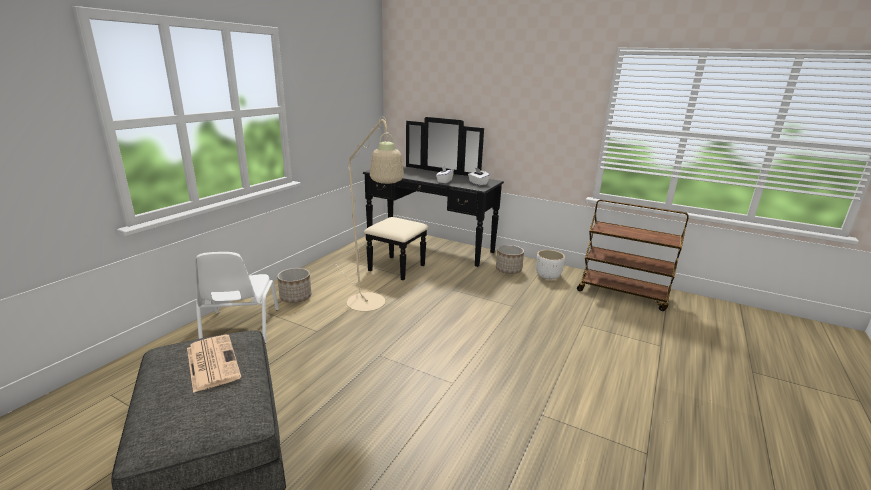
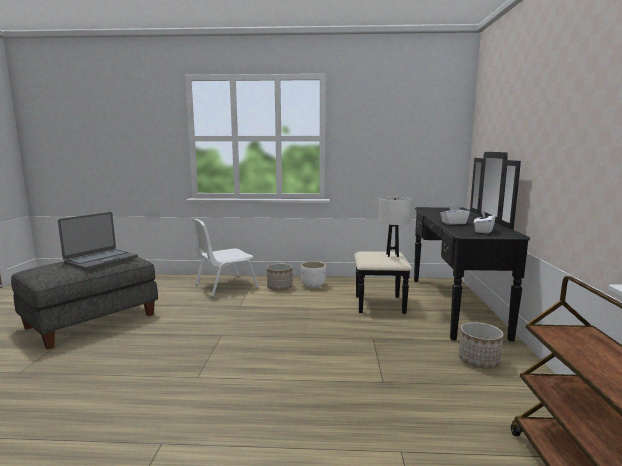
camera: 65 degrees right, 10 degrees down
newspaper [187,335,241,393] -> laptop [58,212,138,270]
beige floor lamp [334,117,404,312] -> none
white planter [536,250,565,280] -> white planter moved to [301,261,326,288]
none -> white table lamp [378,197,411,257]

